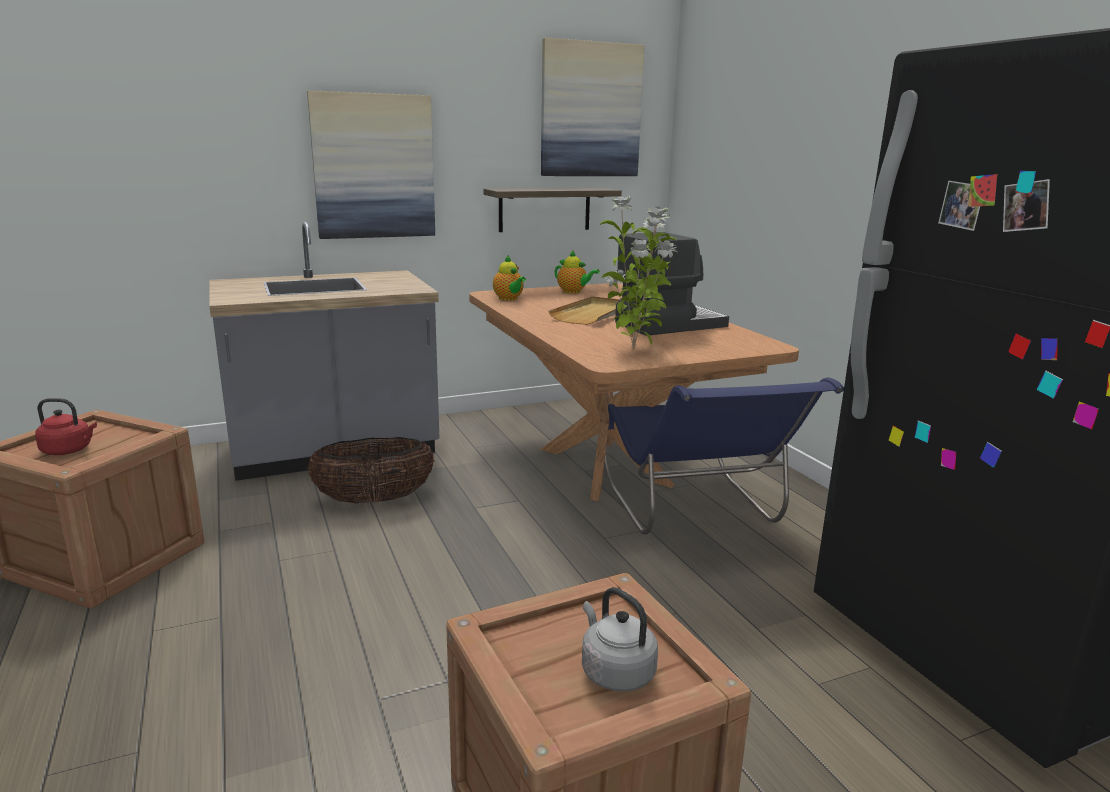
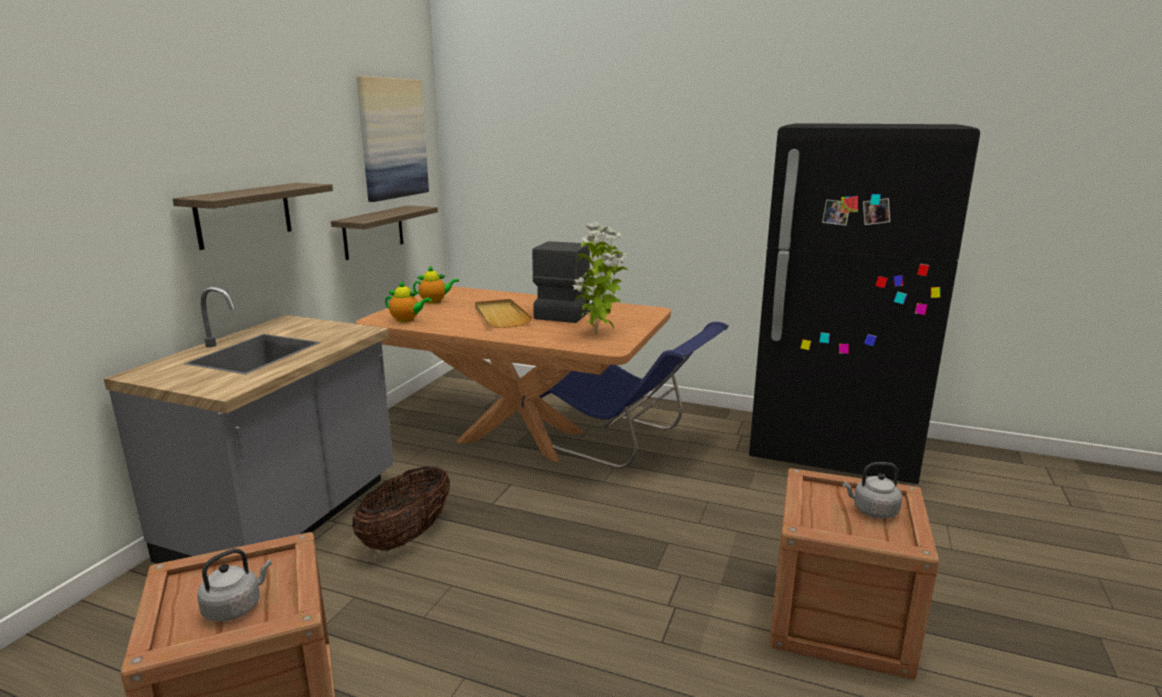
camera: 45 degrees left, 0 degrees up
red kettle [35,398,97,455] -> grey kettle [197,549,272,621]
picture [307,90,435,239] -> shelf [173,183,333,250]

